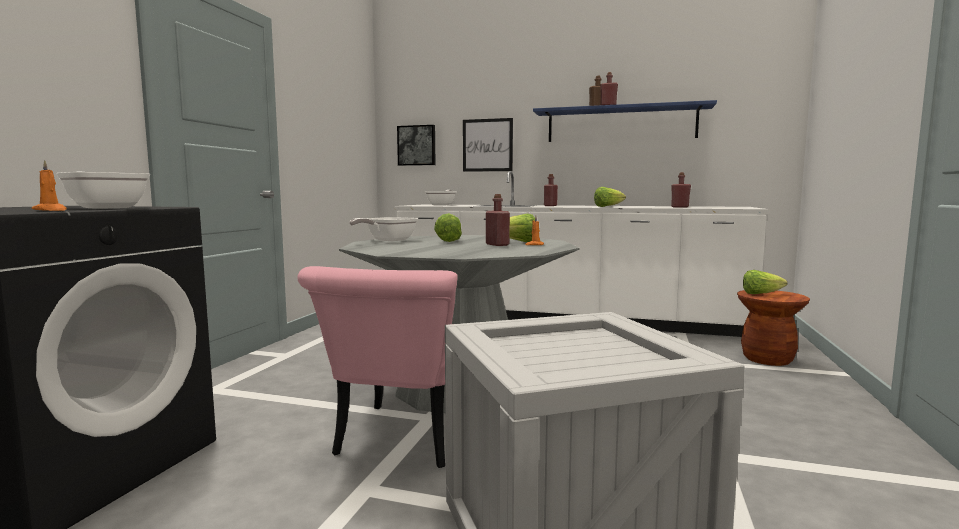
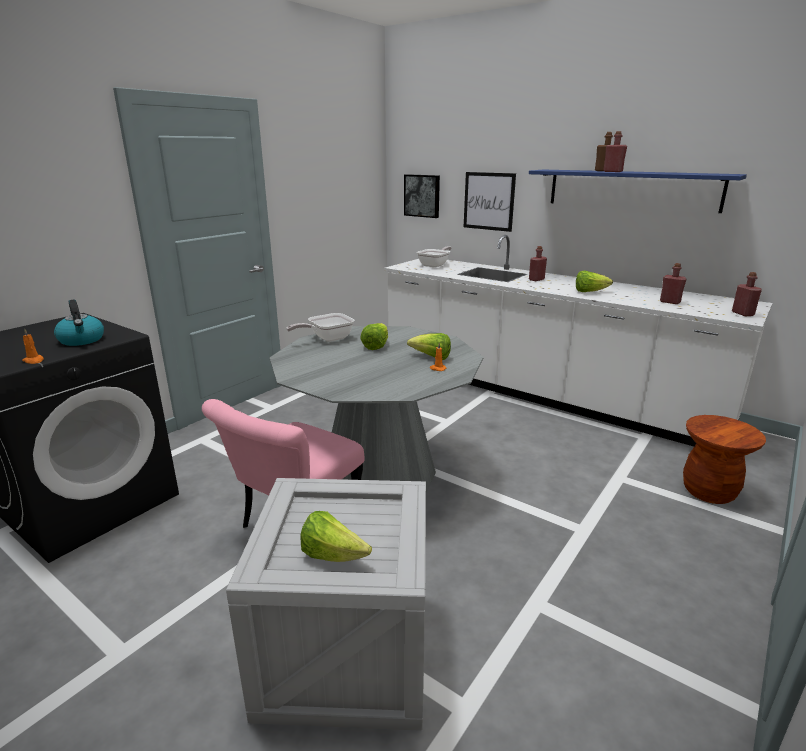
camera: 20 degrees right, 15 degrees up
frying pan [56,172,150,209] -> kettle [54,299,104,346]
red bottle [486,194,510,246] -> red bottle moved to [732,272,762,316]
lettuce [743,270,788,294] -> lettuce moved to [301,511,372,562]

